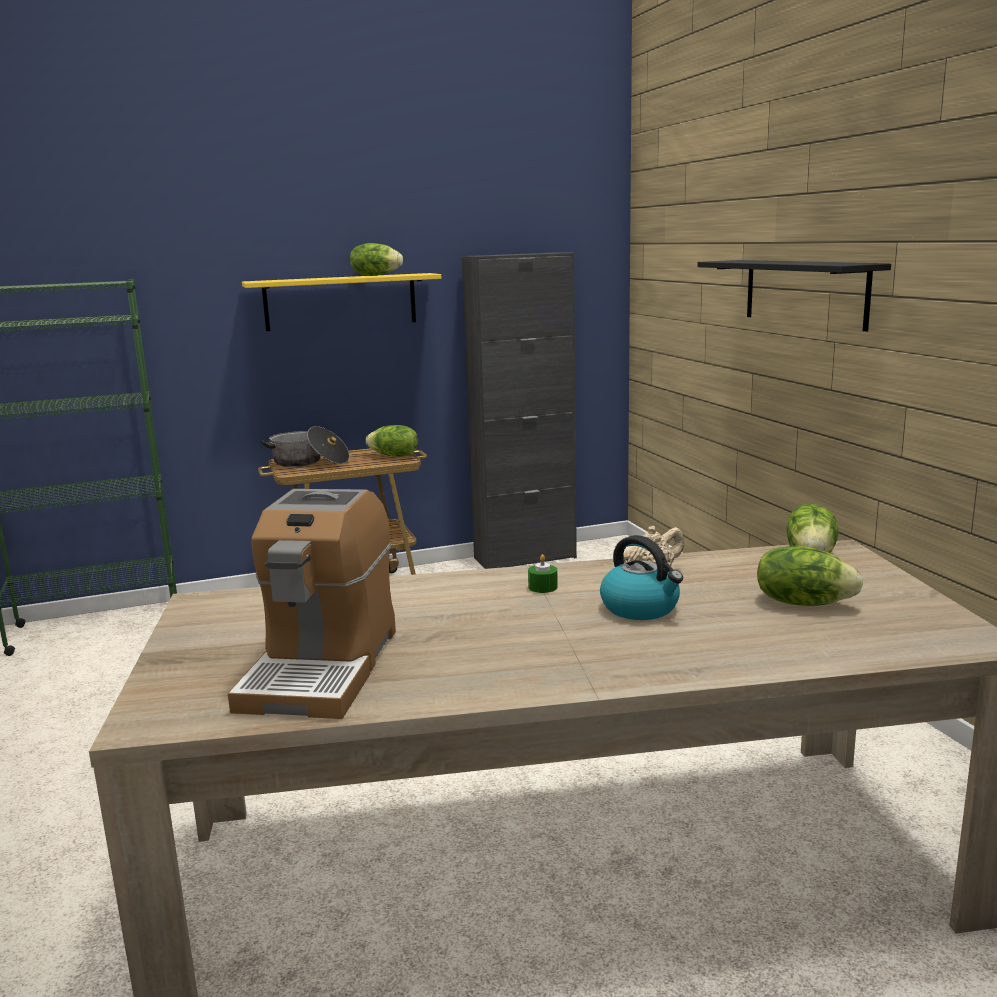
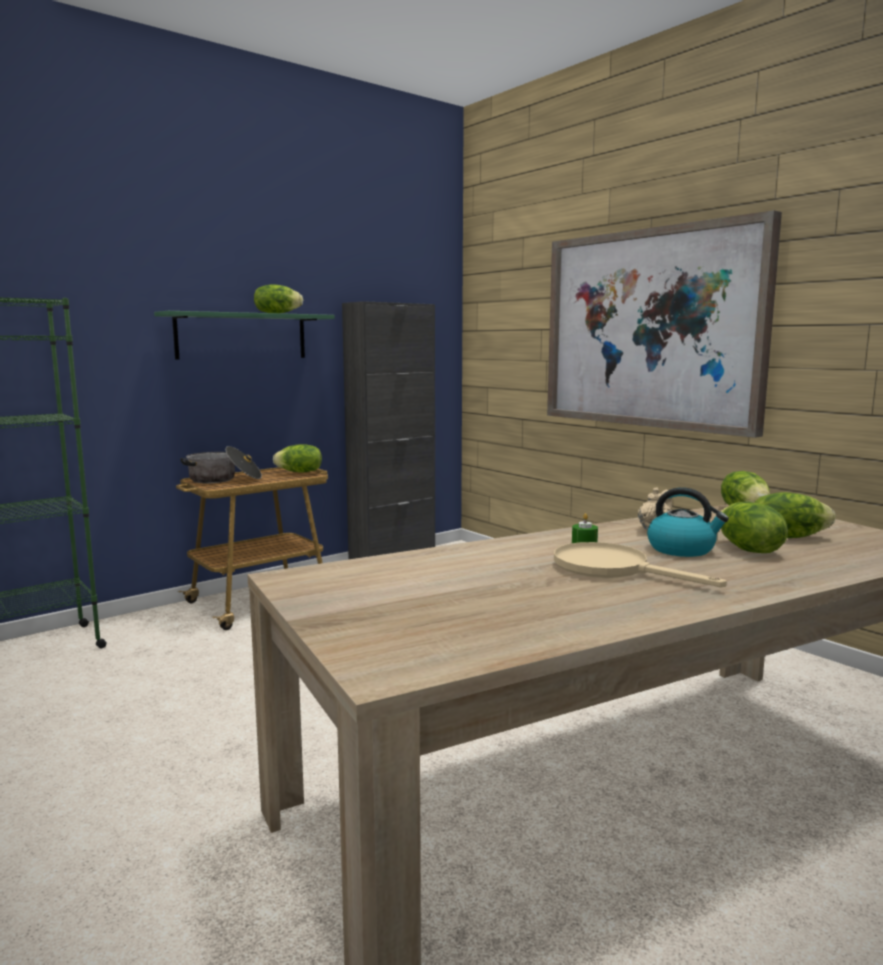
camera: 20 degrees left, 5 degrees down
coffee machine [228,489,396,719] -> none
yellow shelf [242,273,441,331] -> green shelf [154,311,335,360]
black shelf [697,260,891,331] -> picture [547,210,782,438]
none -> beige frying pan [554,542,727,588]
none -> lettuce [720,501,788,553]

